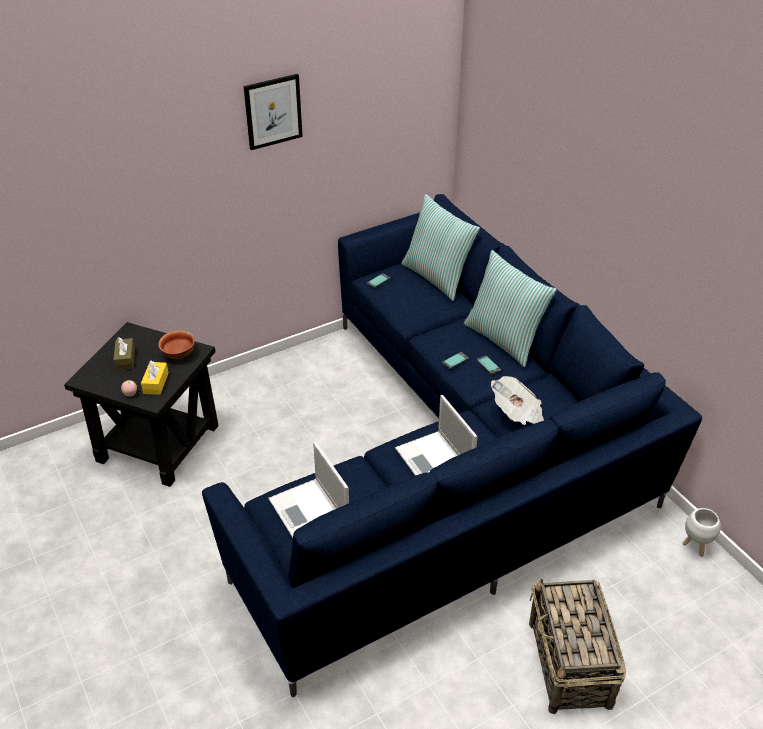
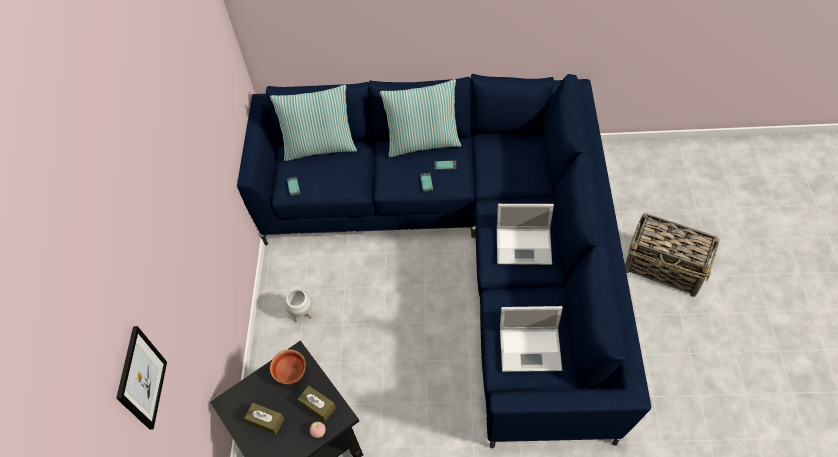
camera: 55 degrees left, 15 degrees up
yellow tissue box [141,361,169,395] -> brown tissue box [298,386,336,421]
picture [244,74,303,150] -> picture moved to [116,326,167,429]
newspaper [491,376,544,425] -> none
white planter [682,508,721,557] -> white planter moved to [285,289,313,322]

